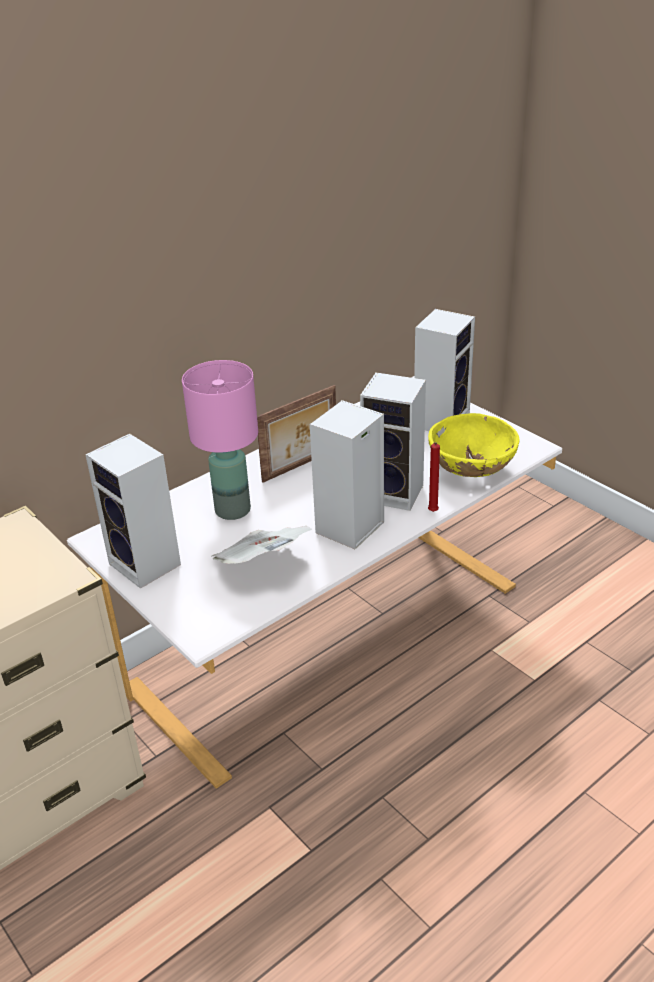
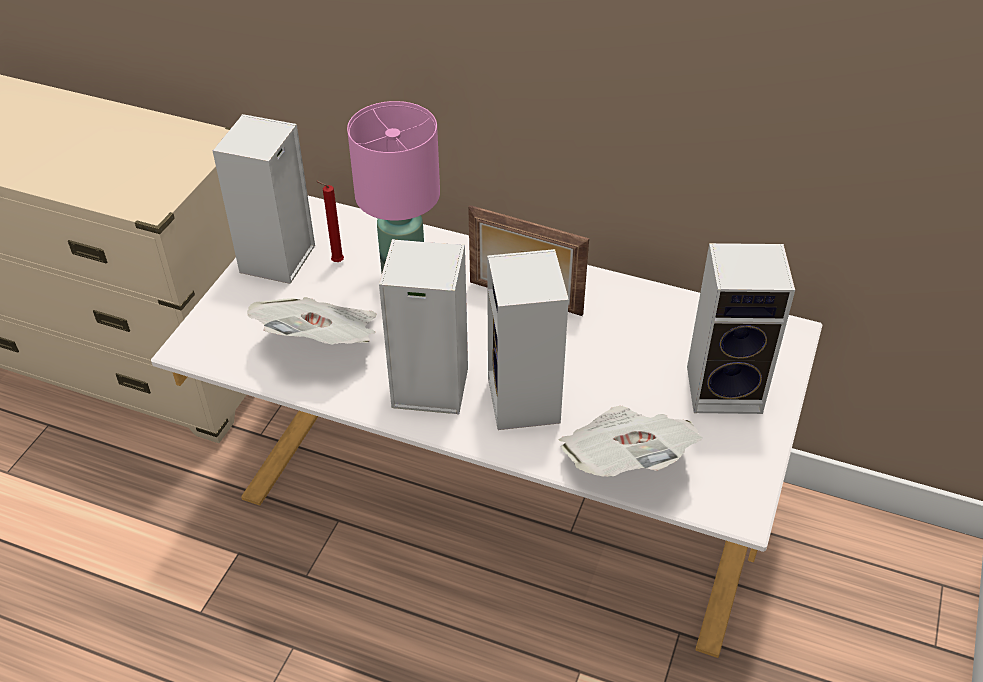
camera: 60 degrees right, 10 degrees up
yellow bowl [428,413,520,477] -> newspaper [559,406,703,477]
red candle [428,442,440,512] -> red candle moved to [316,180,344,262]

